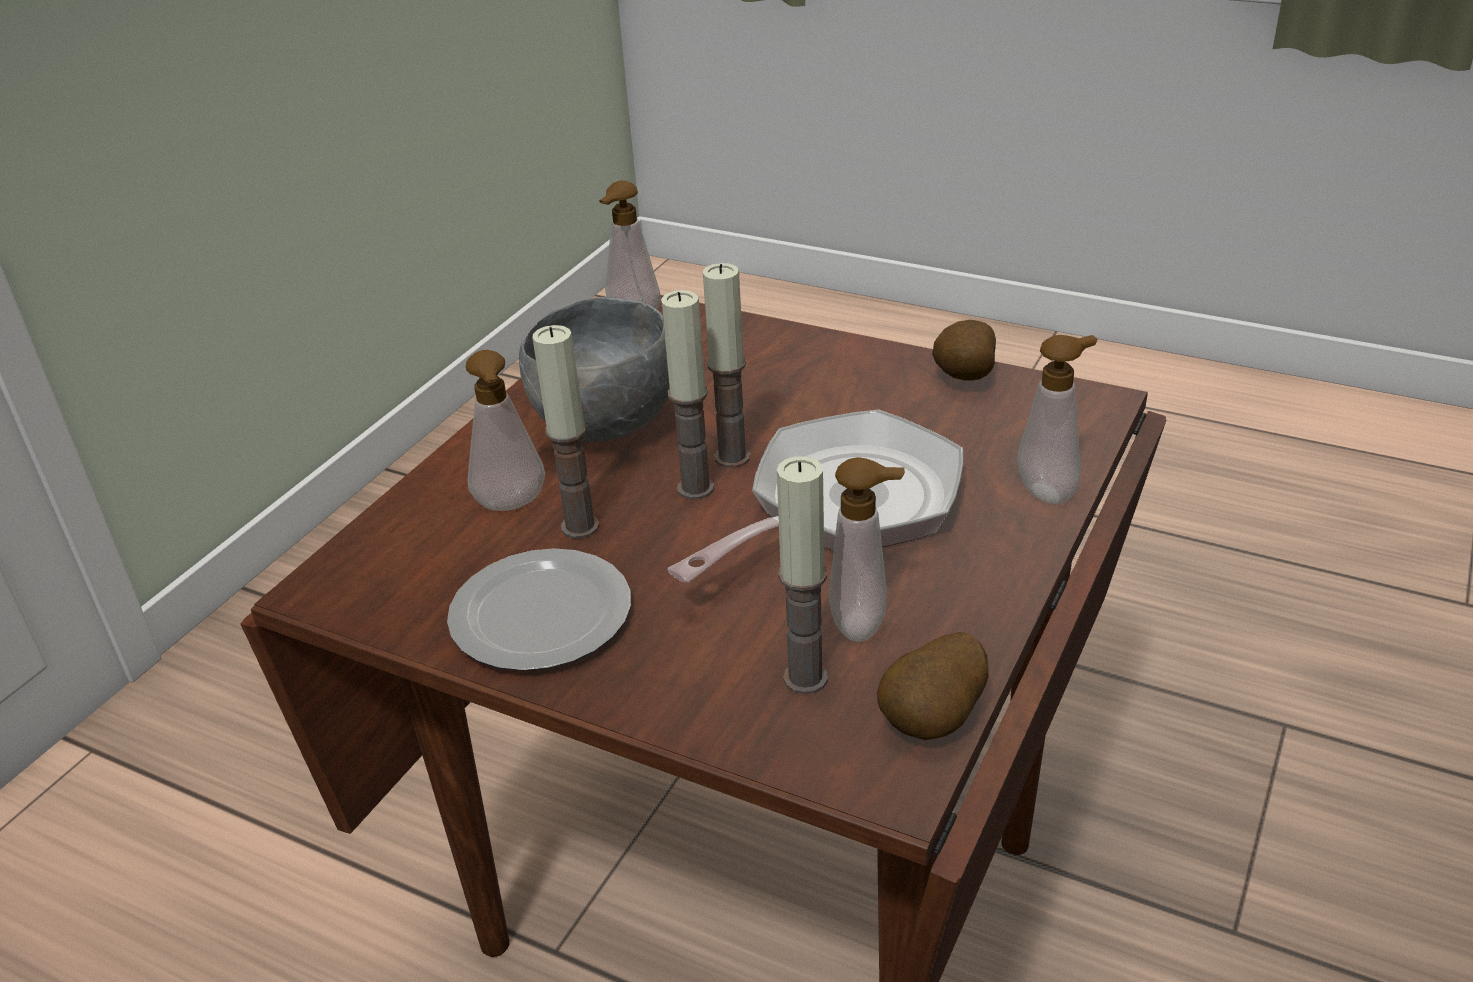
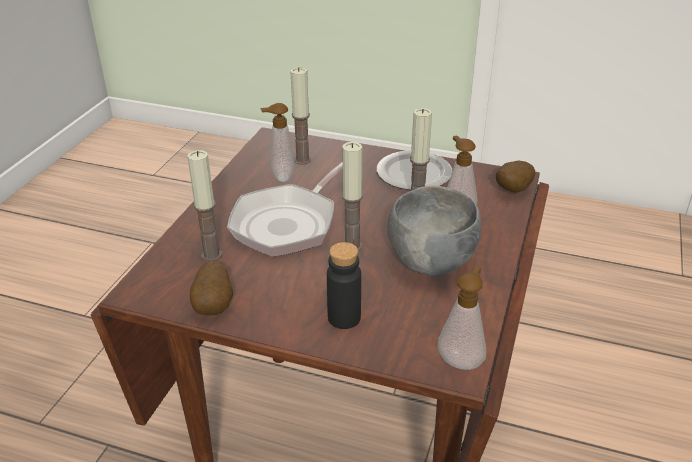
camera: 170 degrees right, 0 degrees up
candle [661,290,714,499] -> candle moved to [187,150,222,262]
potato [877,632,989,740] -> potato moved to [496,161,535,192]
soap dispenser [1017,335,1097,504] -> none
none -> black bottle [327,242,361,329]

